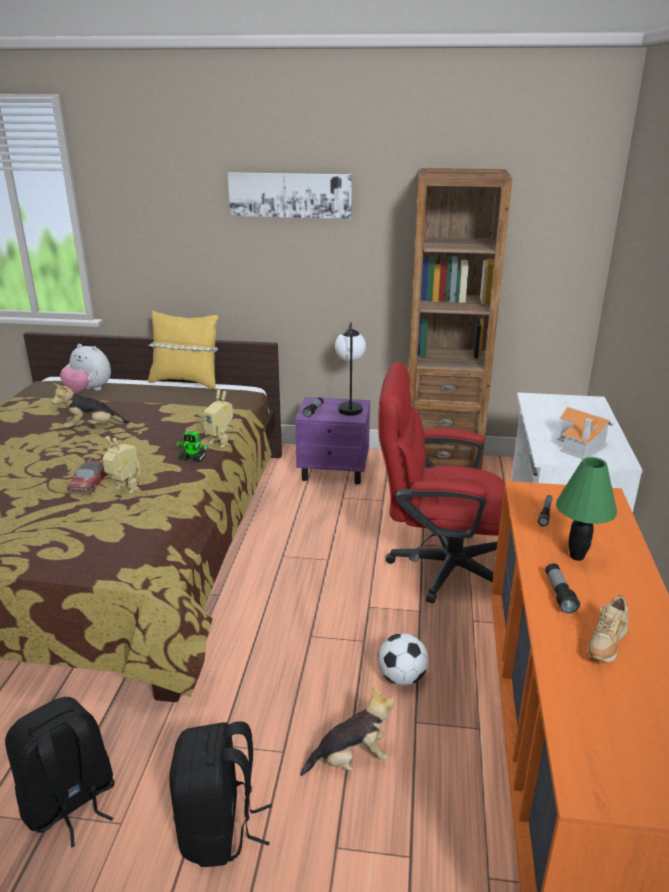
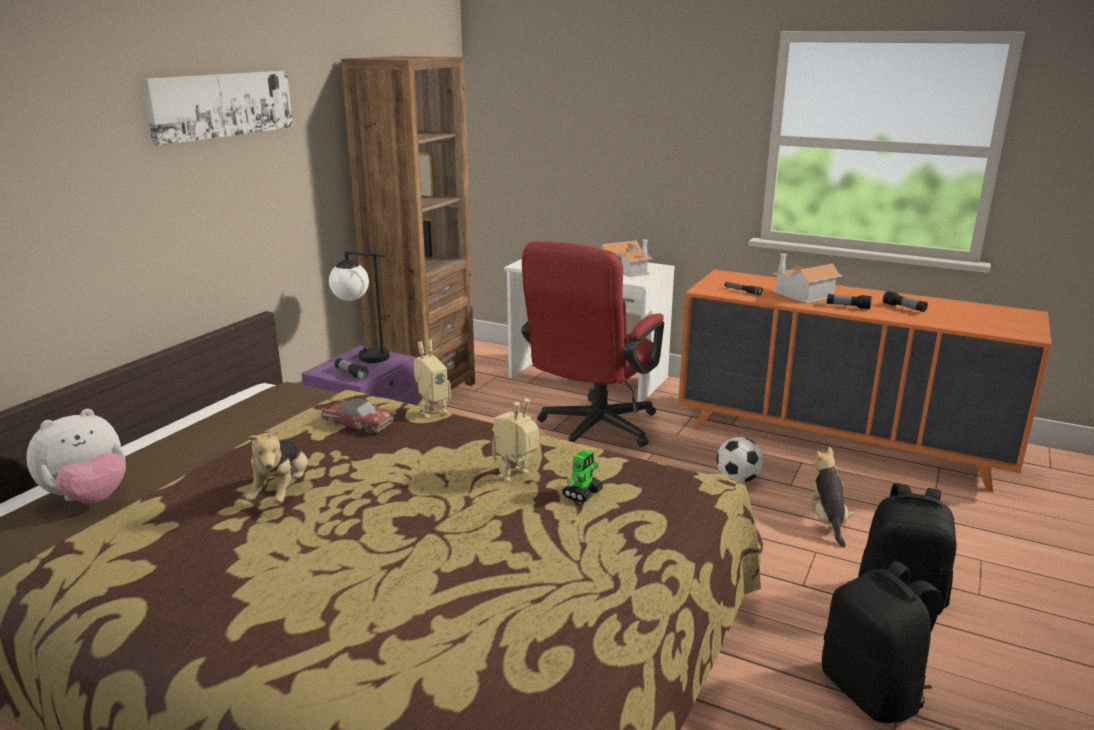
camera: 70 degrees left, 5 degrees down
toy car [67,458,107,494] -> toy car moved to [321,399,395,433]
yellow pillow [148,310,218,389] -> none
toy robot [176,431,209,462] -> toy robot moved to [562,449,604,502]
green table lamp [556,457,617,561] -> toy house [772,253,842,303]
beige shoe [588,595,628,663] -> flashlight [883,290,928,312]

